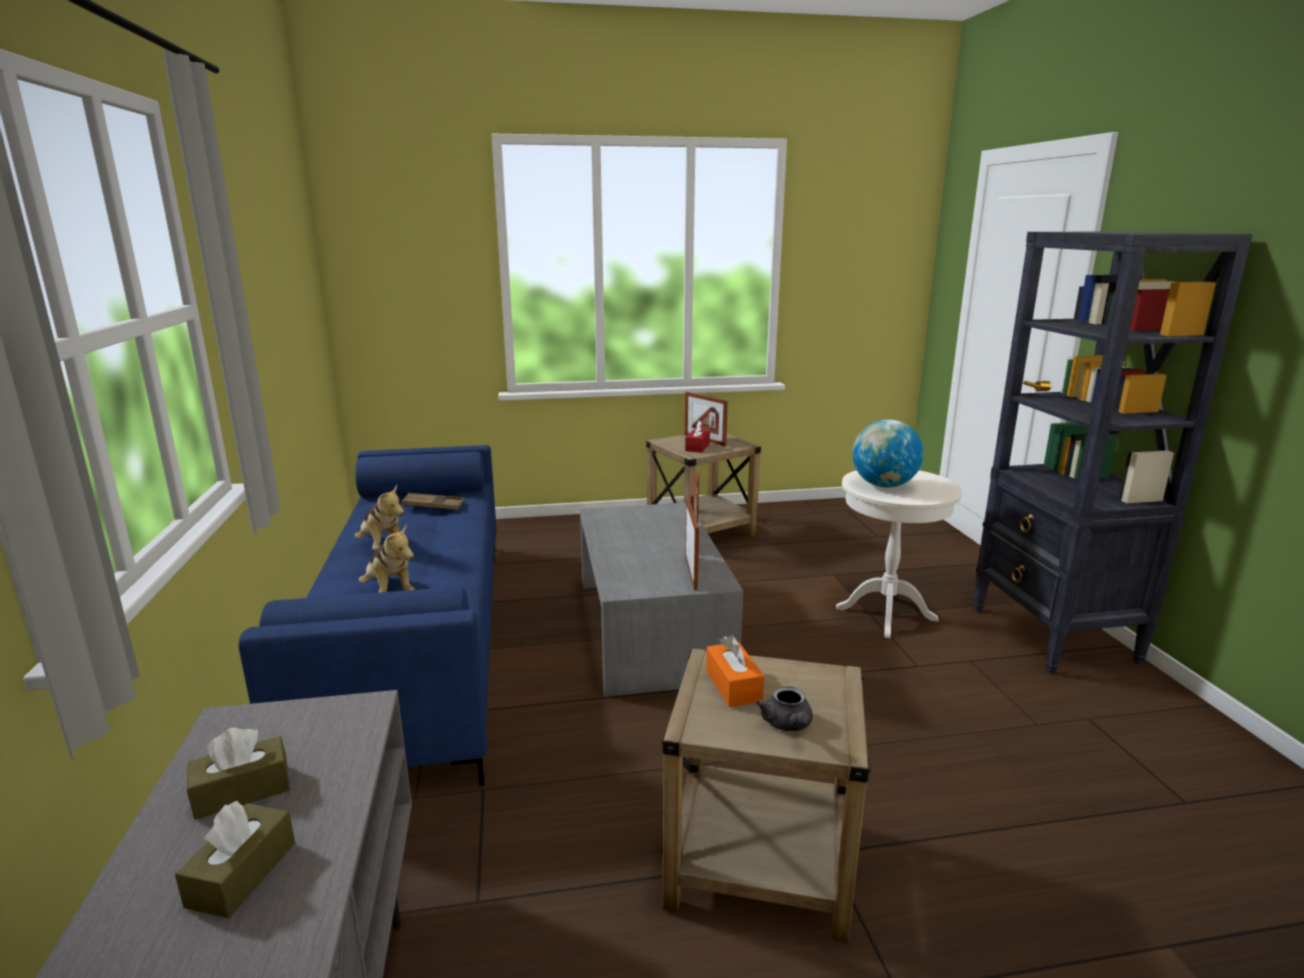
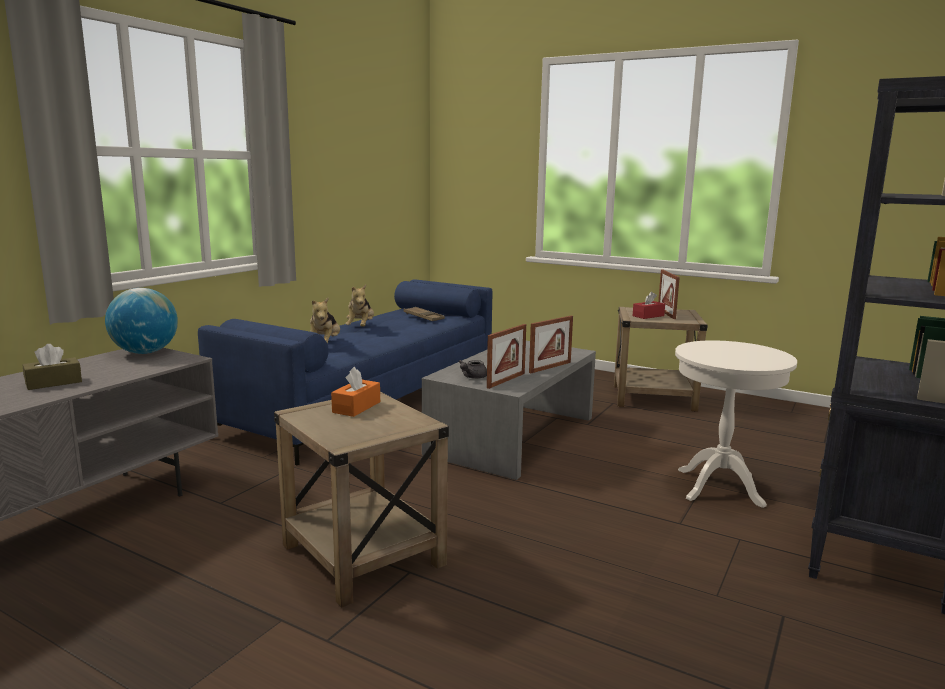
camera: 40 degrees right, 5 degrees down
brown tissue box [187,727,290,820] -> none
grey teapot [756,686,813,731] -> grey teapot moved to [459,360,487,379]
globe [853,419,923,488] -> globe moved to [105,288,178,354]

